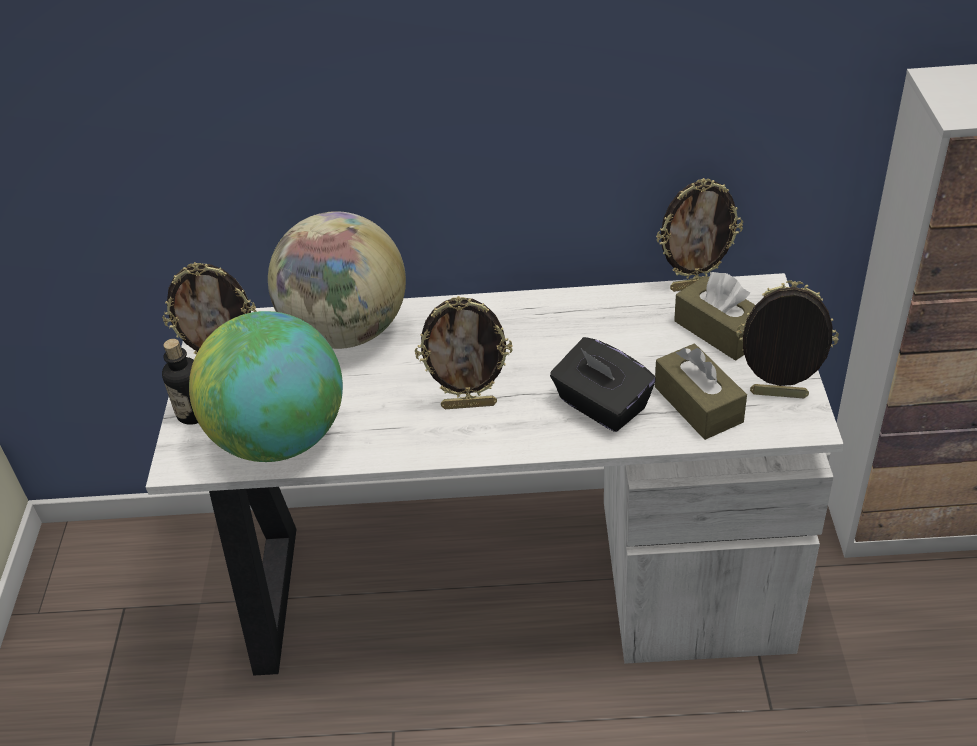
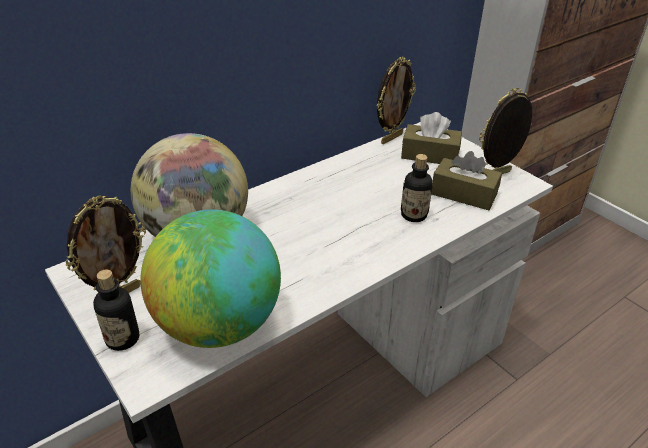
camera: 40 degrees left, 5 degrees down
picture frame [415,296,513,409] -> none
black tissue box [550,337,656,432] -> bottle [401,154,433,222]

